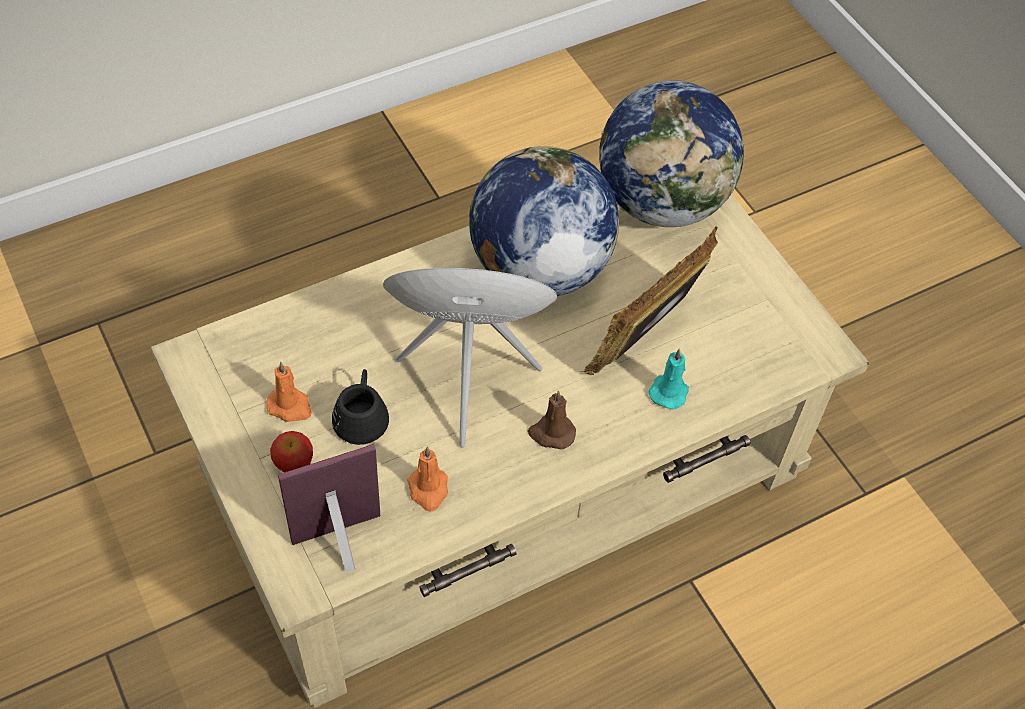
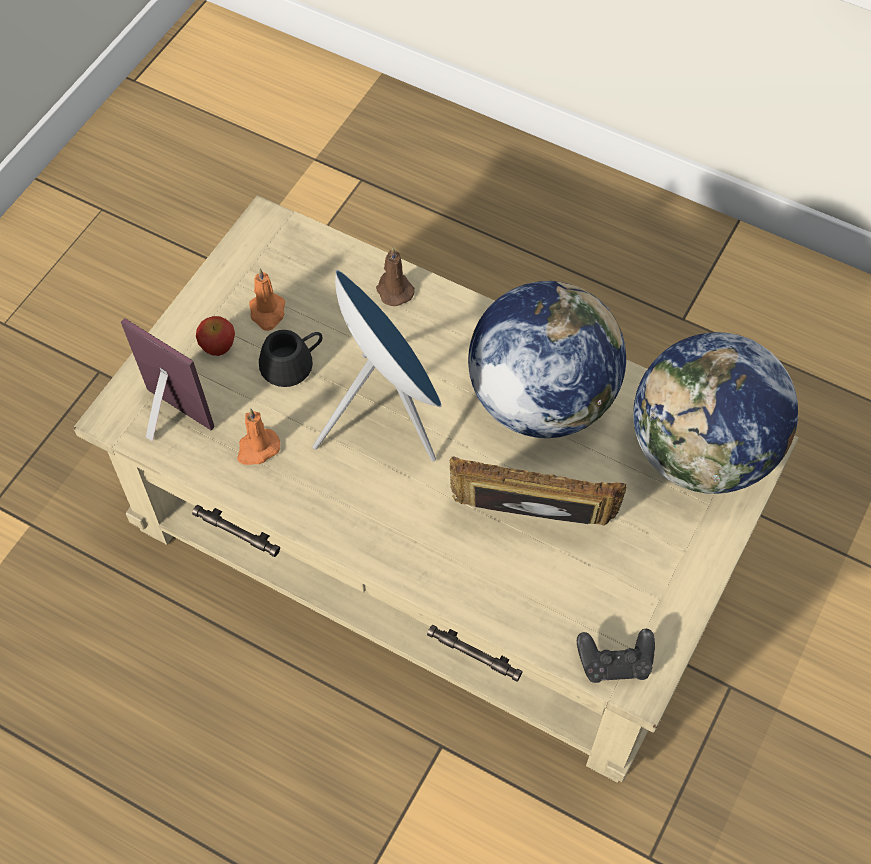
camera: 60 degrees right, 5 degrees up
brown candle [528,390,576,449] -> brown candle moved to [376,248,415,306]
turquoise candle [648,348,689,409] -> none
none -> black game controller [577,629,655,683]

